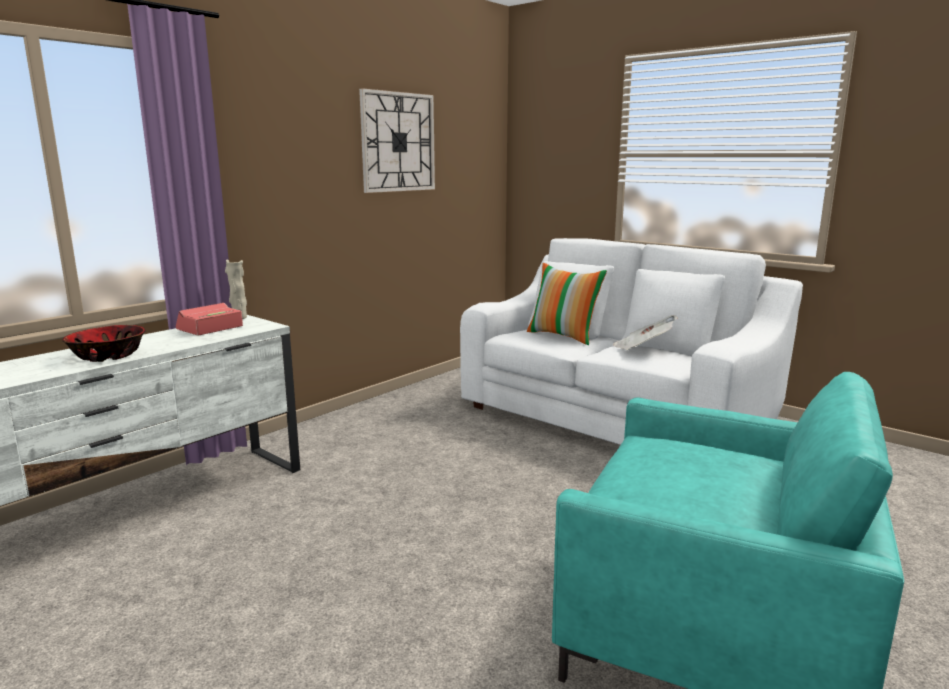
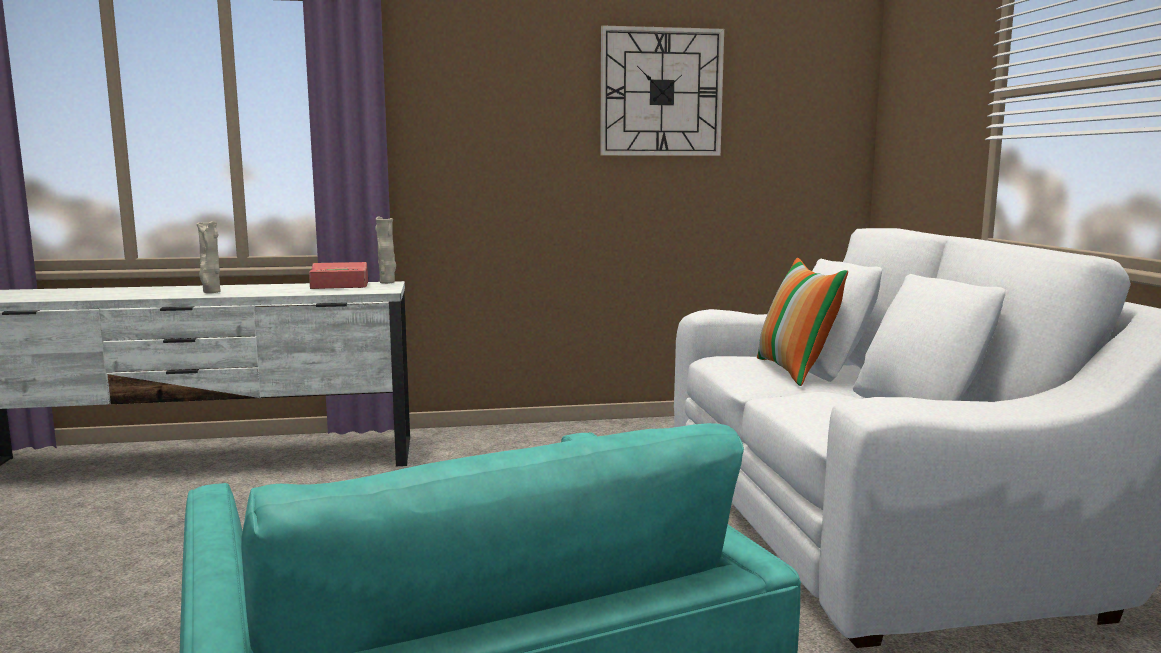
camera: 40 degrees right, 5 degrees down
bowl [62,325,146,362] -> beige vase [196,221,221,293]
newspaper [613,315,678,350] -> none

